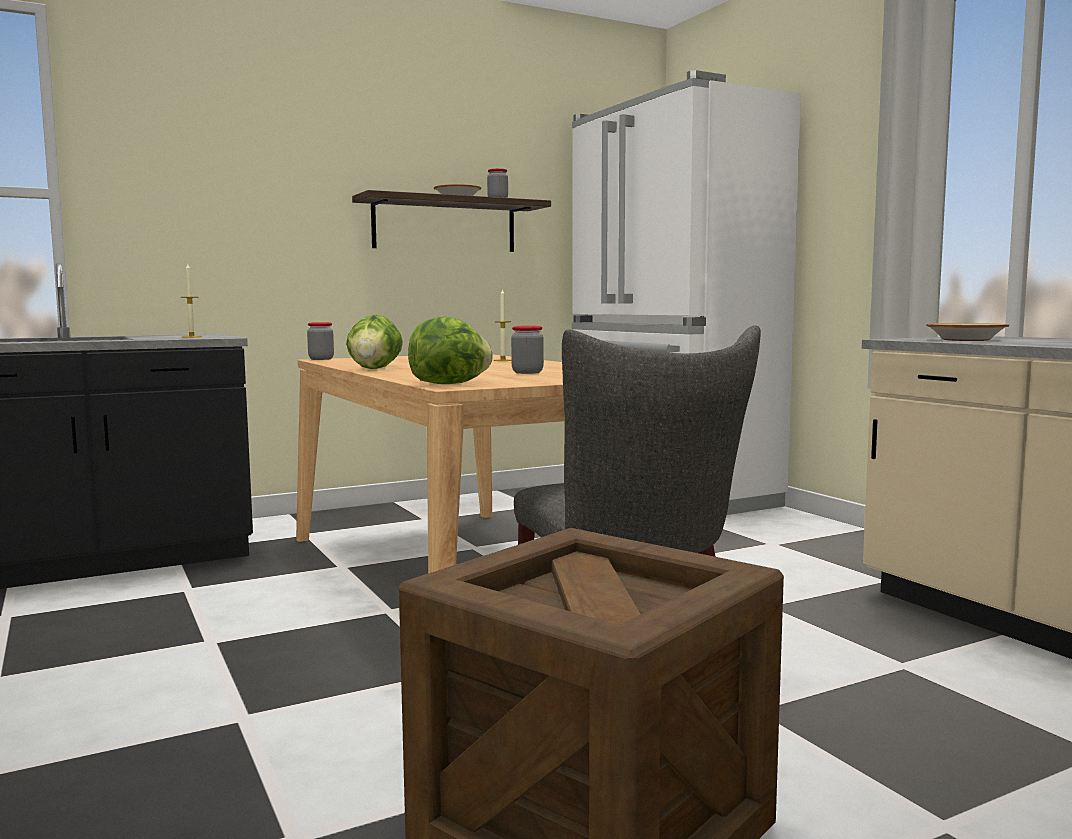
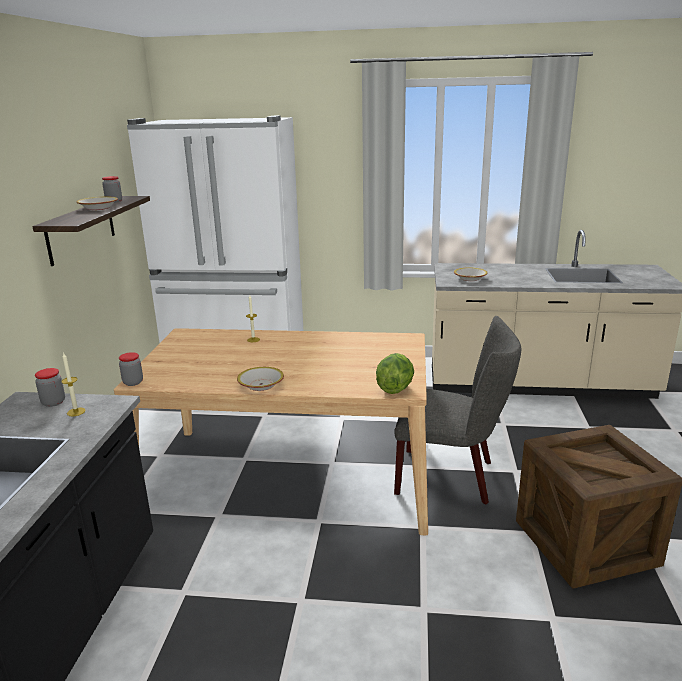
camera: 55 degrees left, 15 degrees up
lettuce [346,315,403,369] -> bowl [237,367,284,391]
jar [511,326,544,374] -> jar moved to [35,368,65,407]

